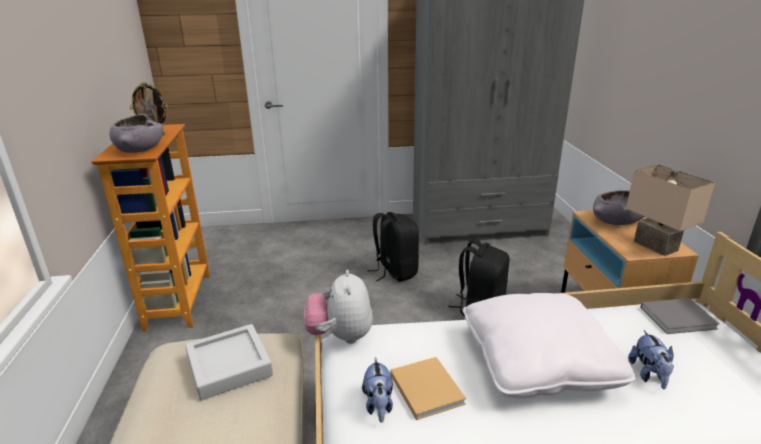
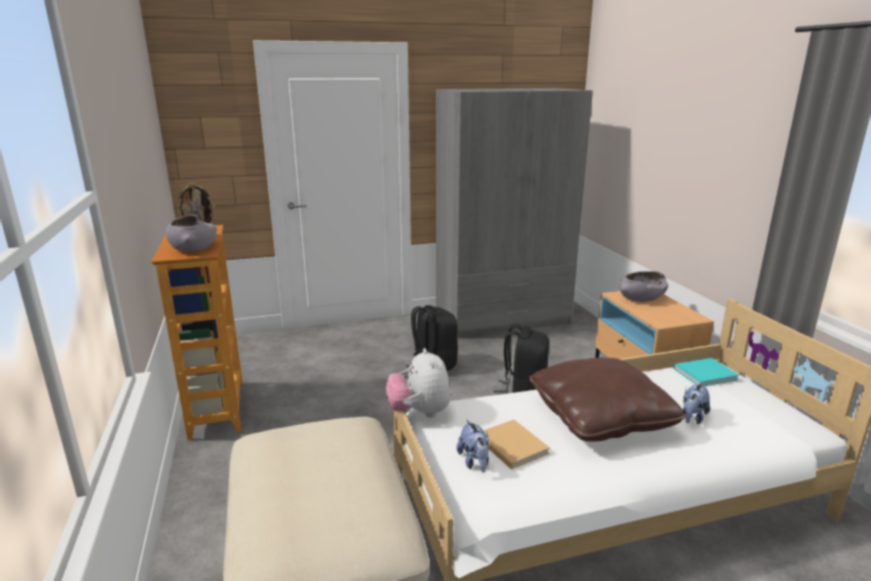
camera: 10 degrees left, 5 degrees down
grey tray [185,324,273,400] -> none
white pillow [463,293,636,398] -> brown pillow [529,357,686,442]
beige table lamp [626,164,715,256] -> none
plush toy [628,330,674,389] -> plush toy turned 45 degrees clockwise [682,383,710,424]
grey book [640,298,719,334] -> turquoise book [673,358,739,386]

